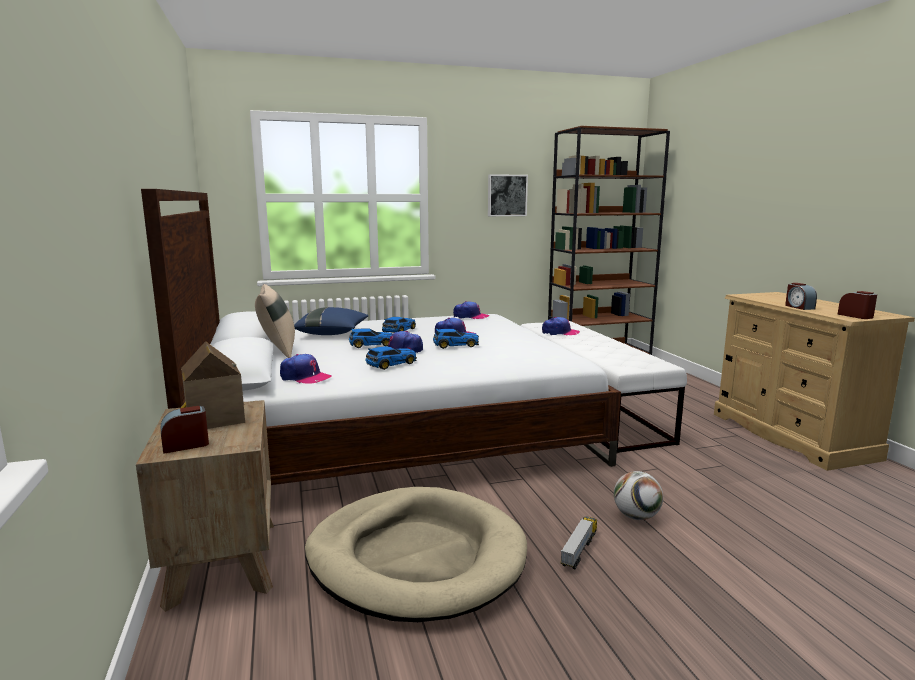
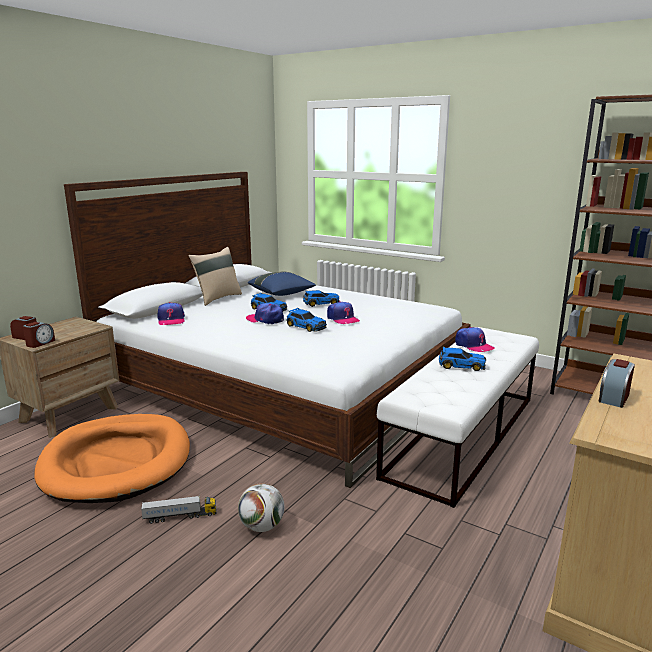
camera: 50 degrees right, 5 degrees up
toy house [181,341,245,429] -> none
beige dog bed [305,487,527,622] -> orange dog bed [34,414,190,503]
toy car [365,346,417,370] -> toy car moved to [439,347,486,371]
cap [453,301,489,319] -> none
picture [488,174,528,216] -> none
alarm clock [837,291,877,319] -> alarm clock moved to [23,322,55,348]

